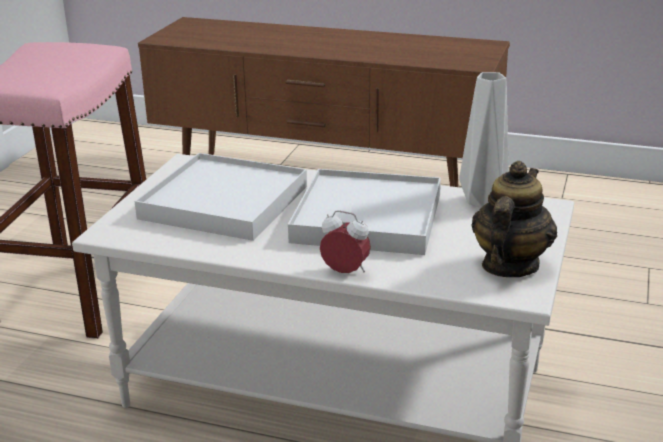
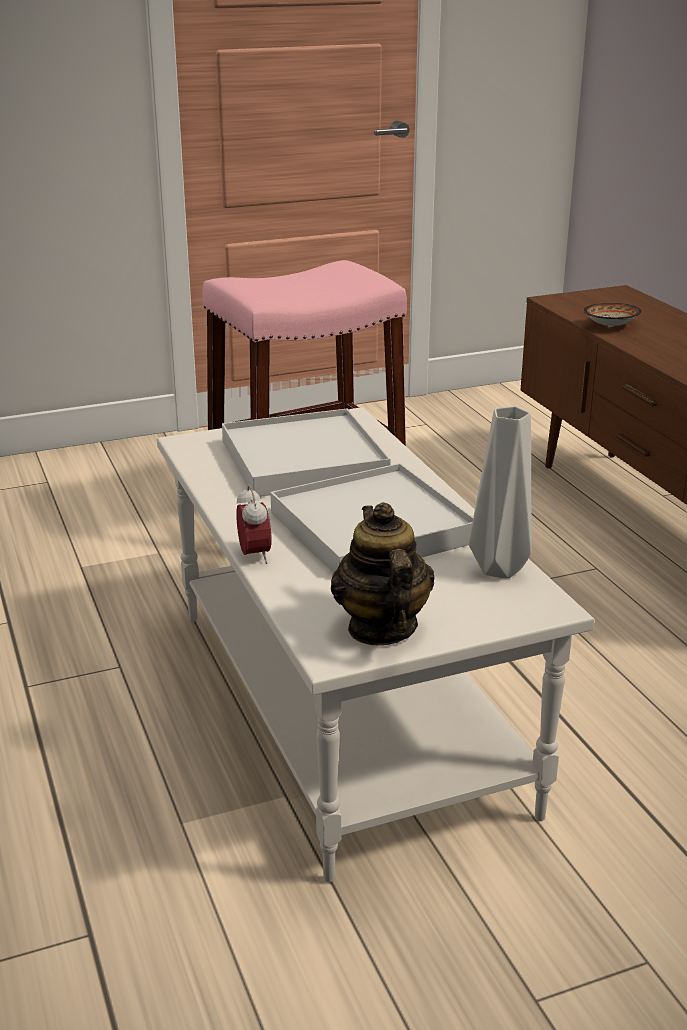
camera: 50 degrees right, 0 degrees up
teapot [471,161,557,277] -> teapot turned 90 degrees counterclockwise [331,502,434,645]
none -> bowl [584,303,642,327]

